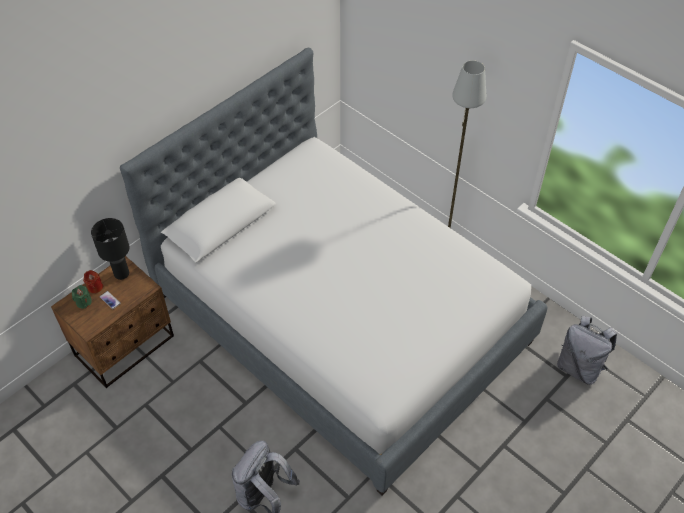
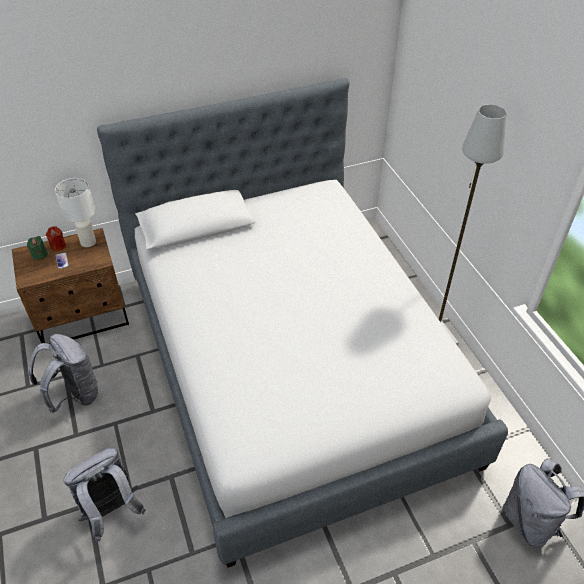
camera: 25 degrees right, 5 degrees down
black table lamp [91,218,130,280] -> white table lamp [55,178,96,247]
none -> grey backpack [29,334,98,413]

